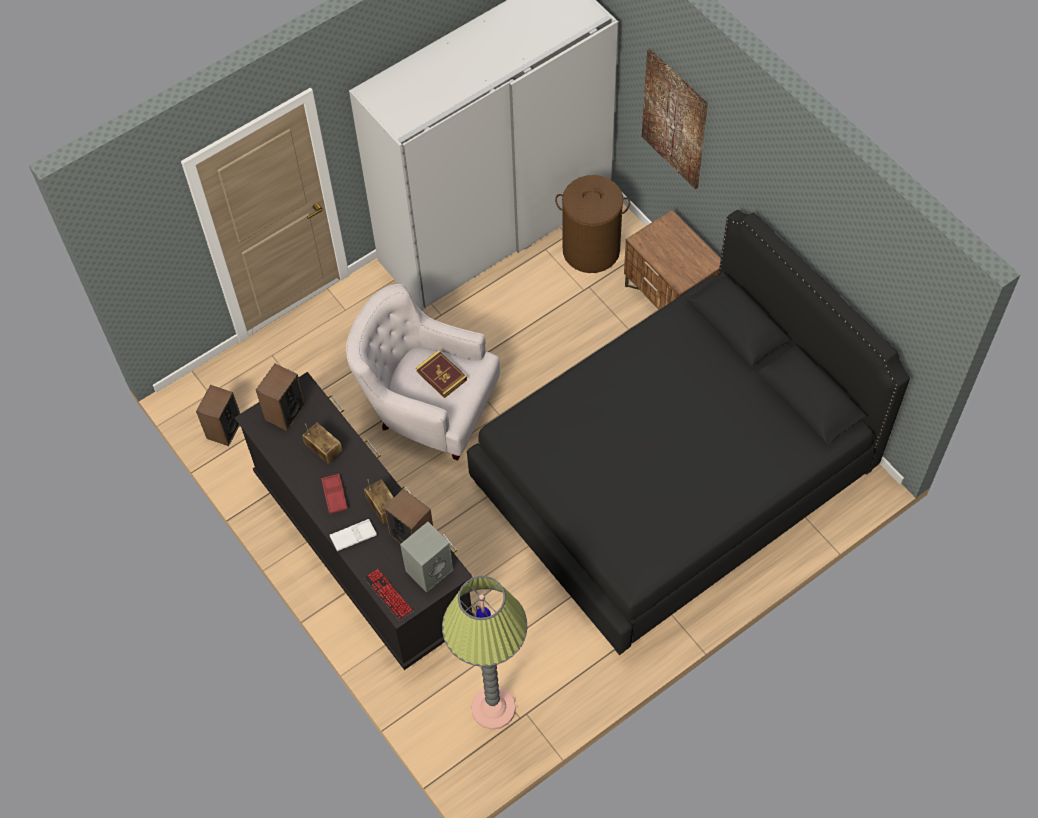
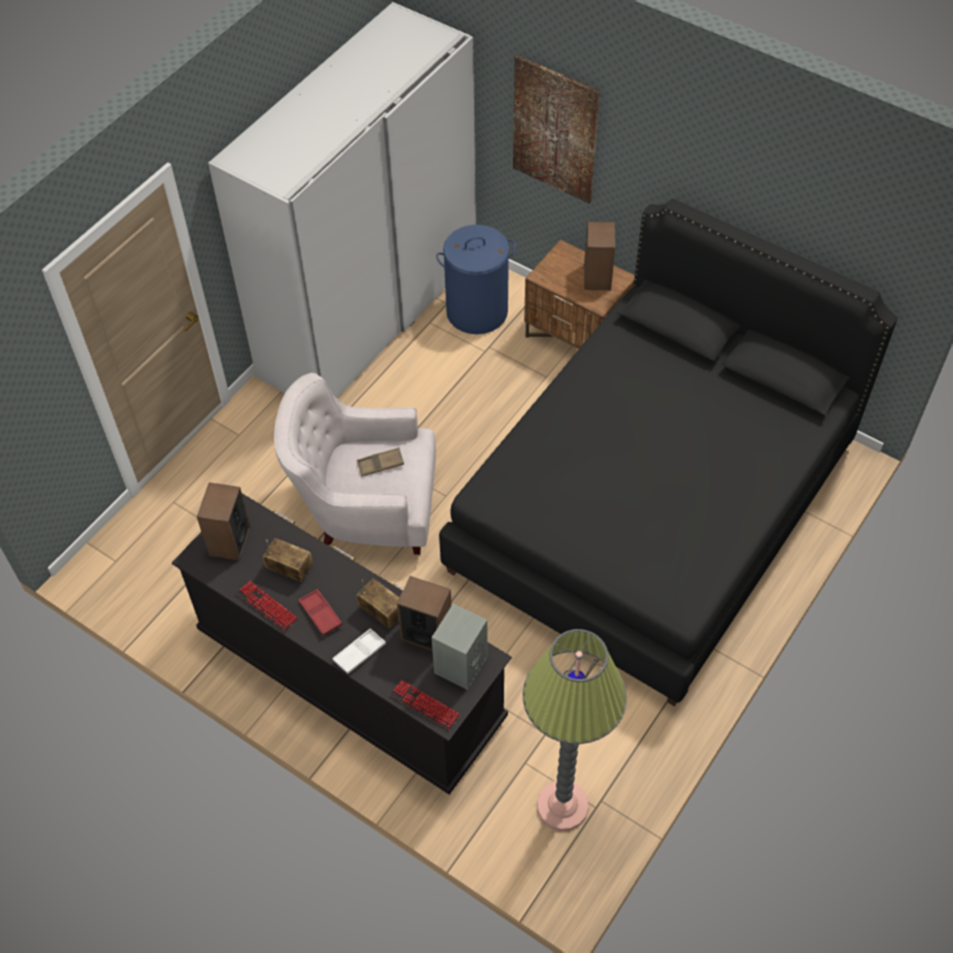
camera: 20 degrees left, 5 degrees down
speaker [196,385,240,446] -> speaker moved to [584,221,615,290]
book [416,350,467,398] -> brown tray [357,448,404,477]
brown laundry basket [555,175,630,273] -> blue laundry basket [436,225,516,334]
none -> keyboard [236,581,299,631]

